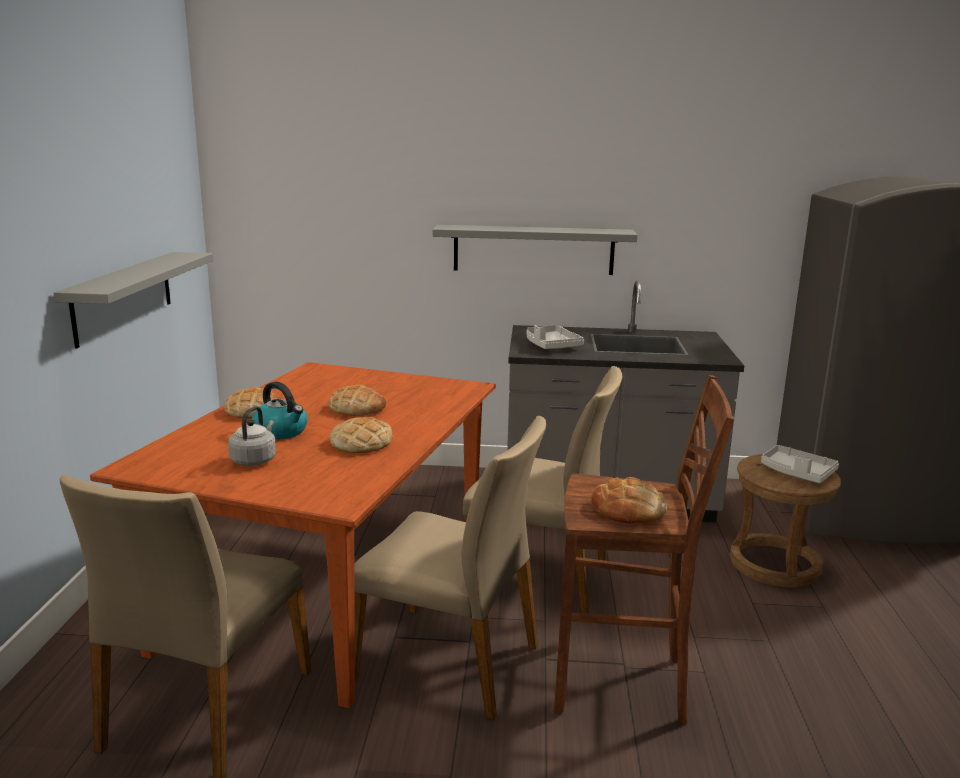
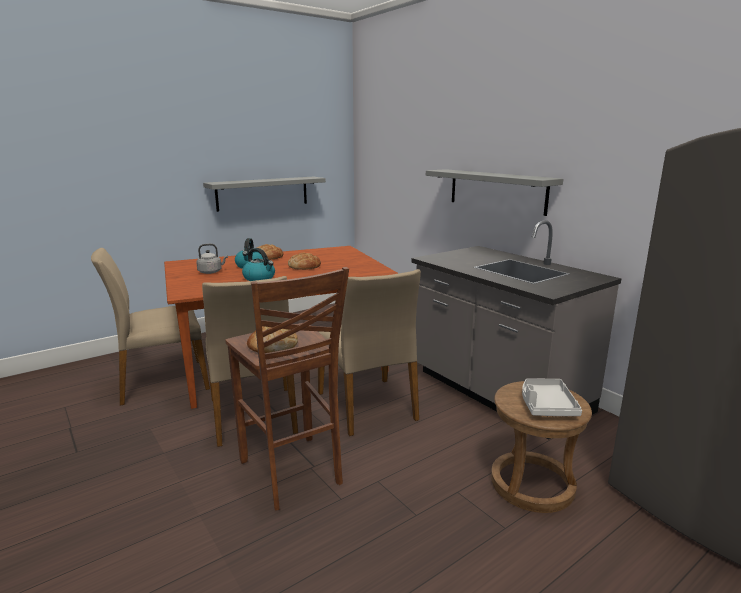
camera: 50 degrees right, 0 degrees up
bread [329,417,393,453] -> kettle [242,248,275,281]
grey tray [527,325,584,349] -> none

